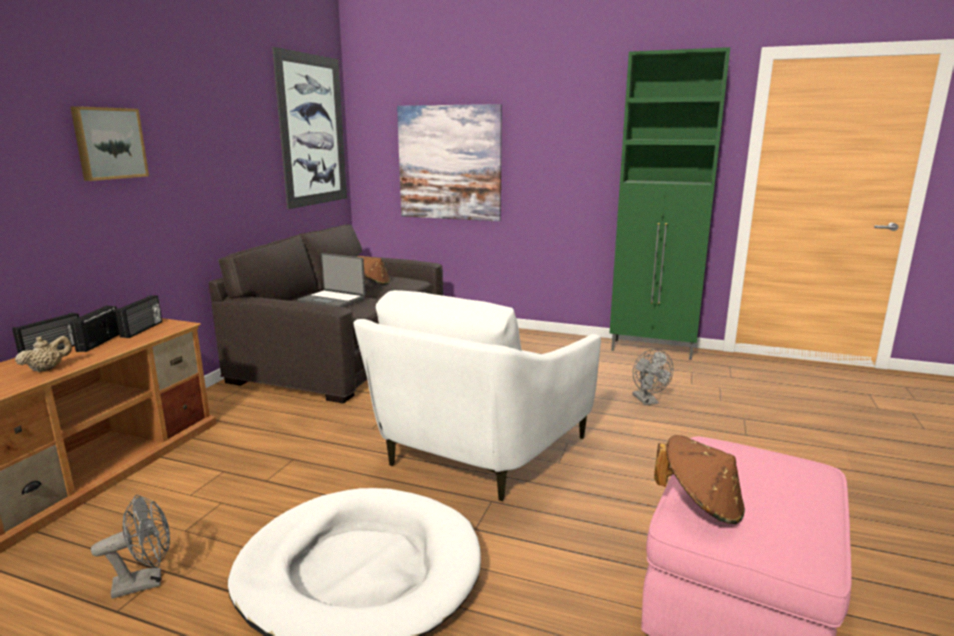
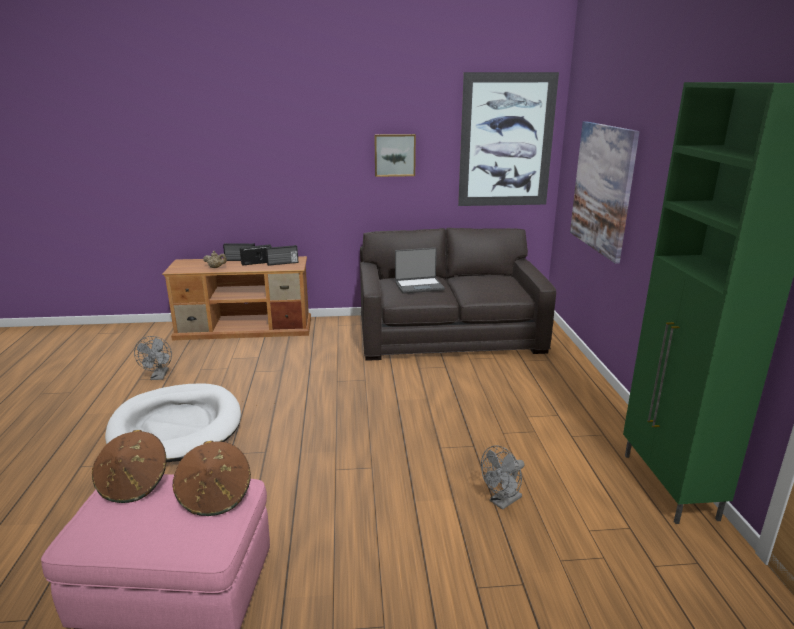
camera: 65 degrees right, 5 degrees up
picture [70,106,149,181] -> picture moved to [374,134,416,177]
grey fan [91,495,170,599] -> grey fan turned 45 degrees clockwise [134,336,172,380]
laptop [298,253,366,307] -> laptop turned 105 degrees counterclockwise [395,248,445,294]
white armchair [353,290,601,501] -> none
brown hat [357,256,390,285] -> brown hat moved to [172,441,251,516]

